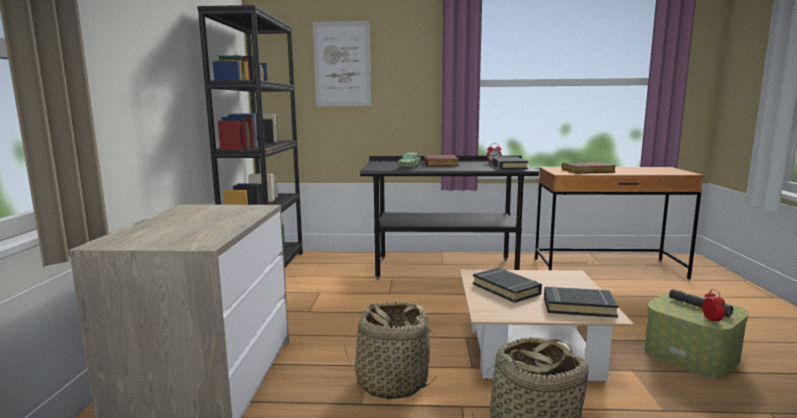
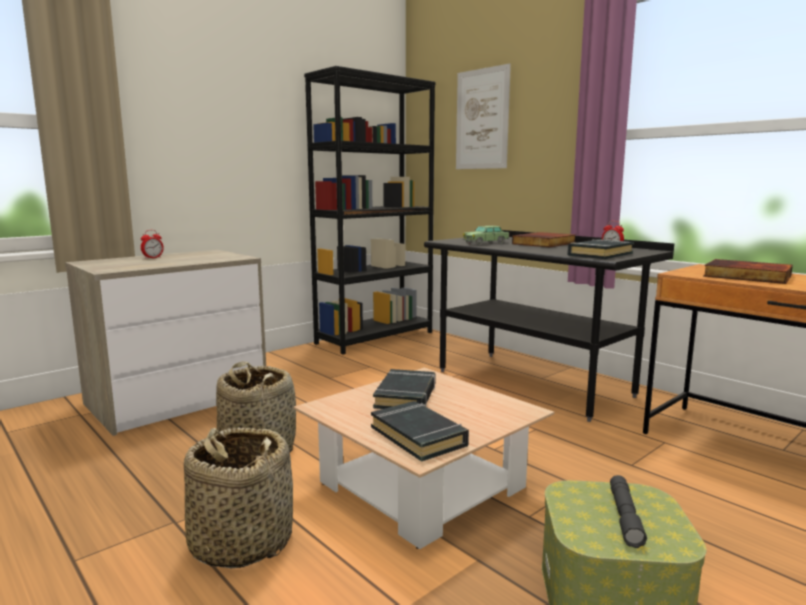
camera: 45 degrees right, 0 degrees up
alarm clock [702,289,725,324] -> alarm clock moved to [141,230,164,259]

